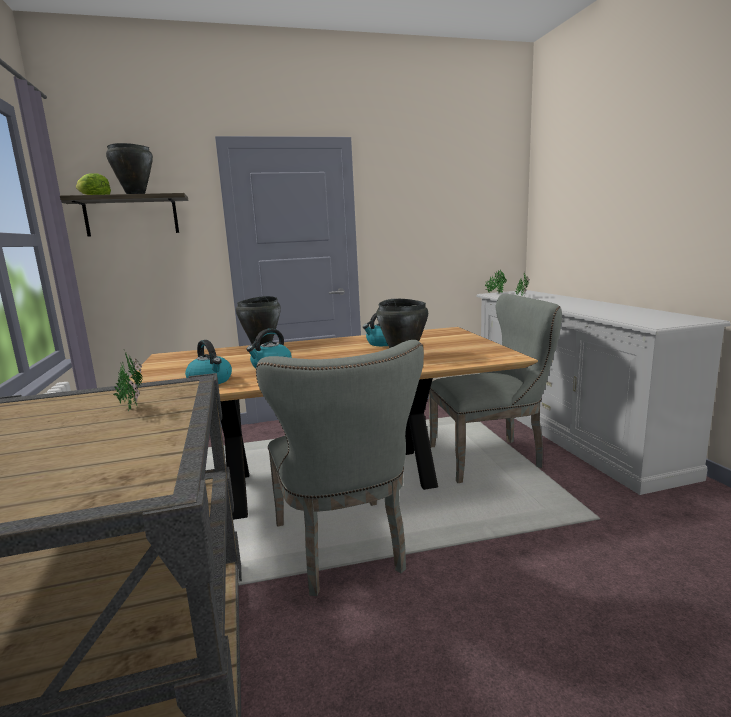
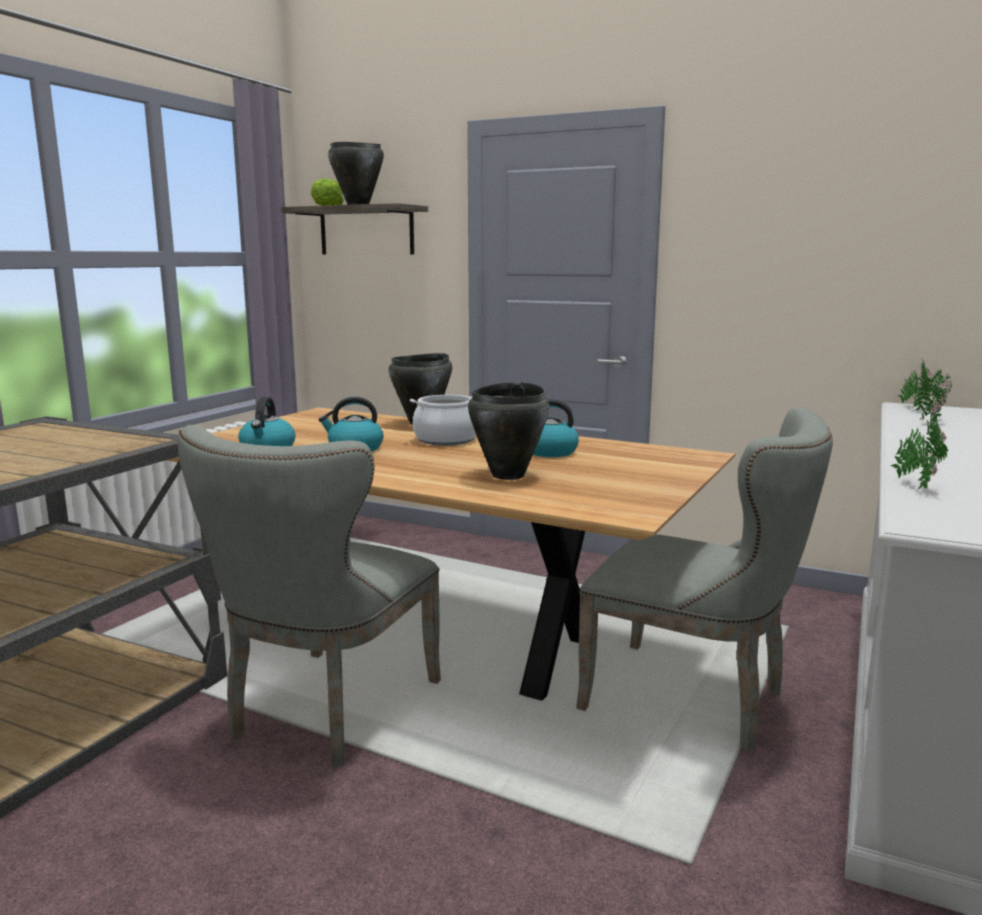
camera: 40 degrees right, 0 degrees up
potted plant [113,350,143,411] -> potted plant moved to [891,413,948,489]
none -> cooking pot [410,395,476,446]

